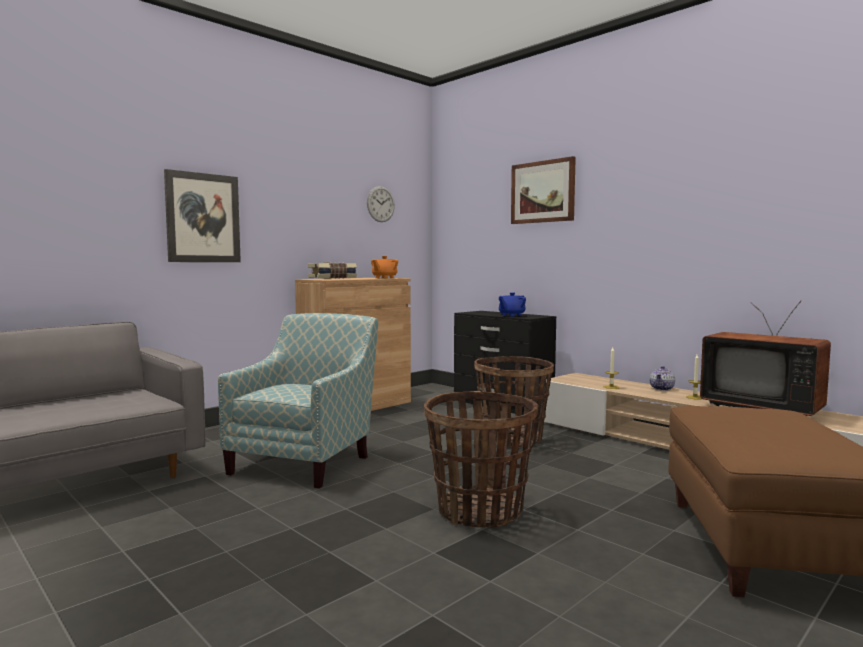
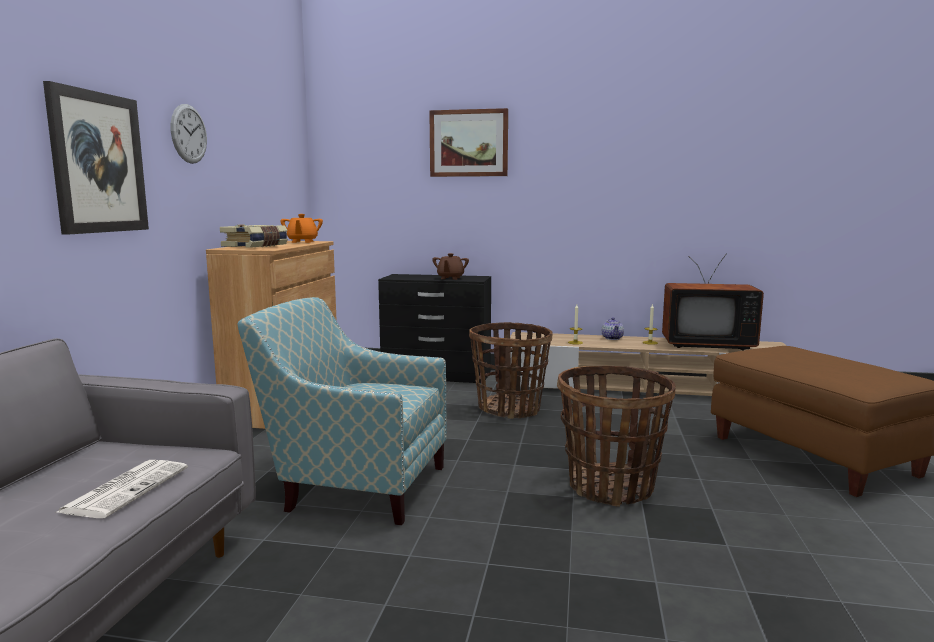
camera: 35 degrees left, 5 degrees up
armchair [218,313,378,488] -> armchair turned 60 degrees counterclockwise [237,297,447,525]
wall clock [367,186,395,222] -> wall clock moved to [171,104,207,164]
blue teapot [499,292,526,316] -> brown teapot [432,253,469,280]
none -> newspaper [55,460,188,518]

